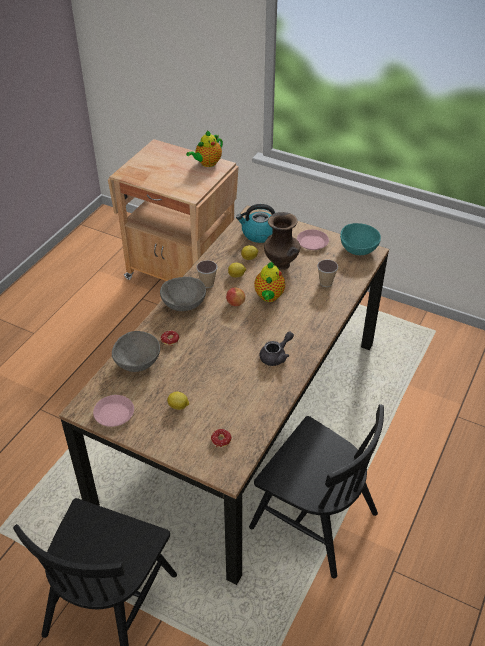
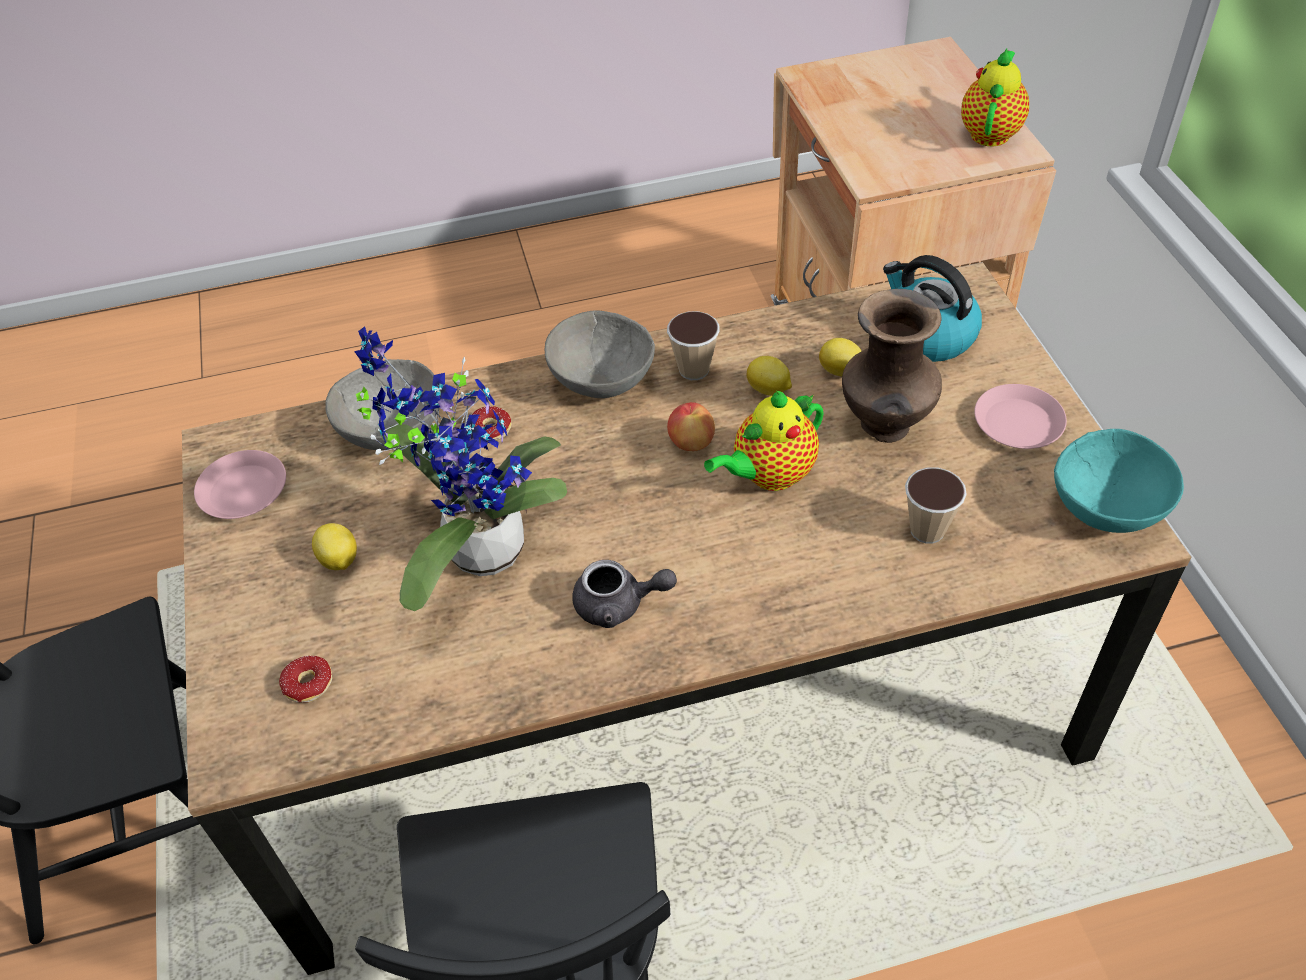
camera: 50 degrees right, 5 degrees up
teapot [186,130,223,167] -> teapot turned 105 degrees clockwise [961,49,1029,147]
none -> potted plant [354,327,567,611]

